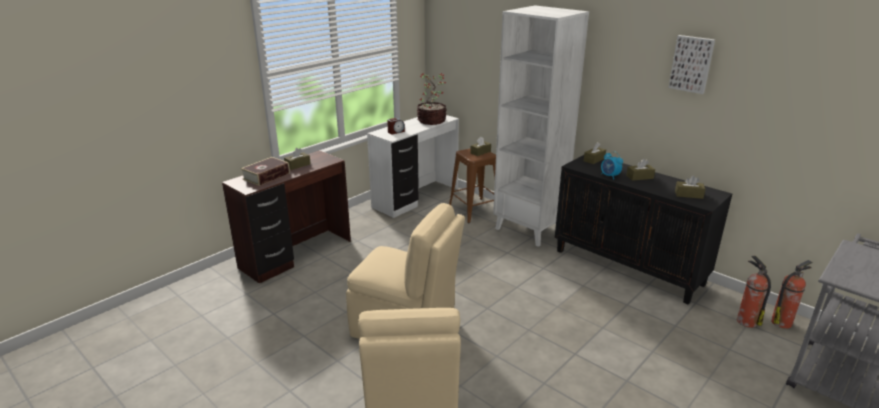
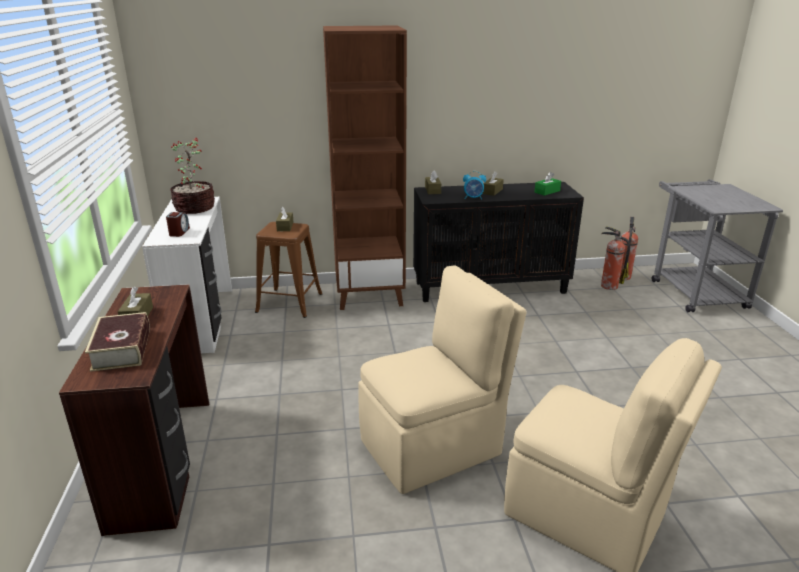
camera: 50 degrees left, 0 degrees up
white bookcase [493,5,589,247] -> brown bookcase [323,25,407,310]
picture [668,35,715,94] -> none
brown tissue box [675,176,705,199] -> green tissue box [534,172,561,196]

